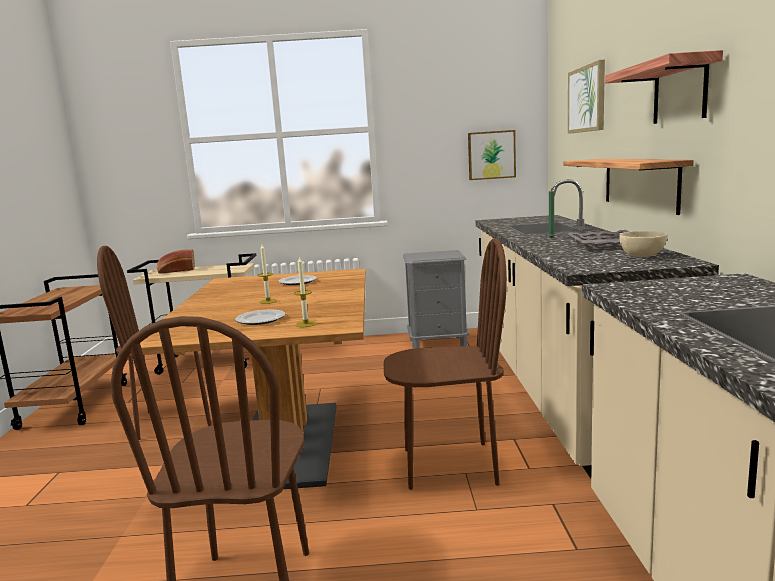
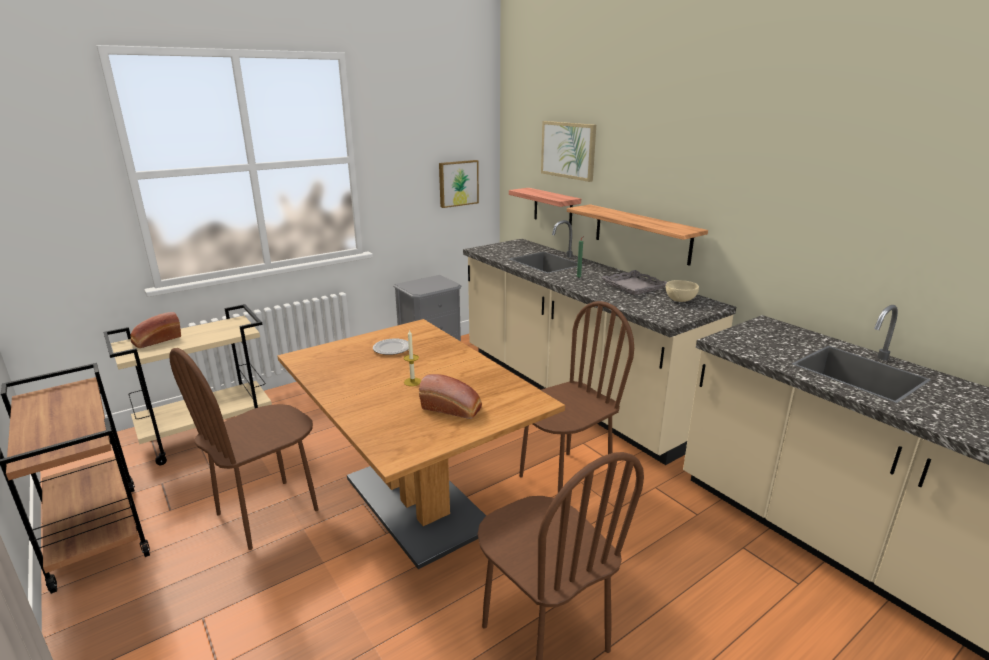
camera: 35 degrees left, 10 degrees up
plate [235,310,285,325] -> bread [419,374,482,419]
candle [294,256,317,327] -> none
shelf [605,50,723,124] -> shelf moved to [509,188,581,226]

